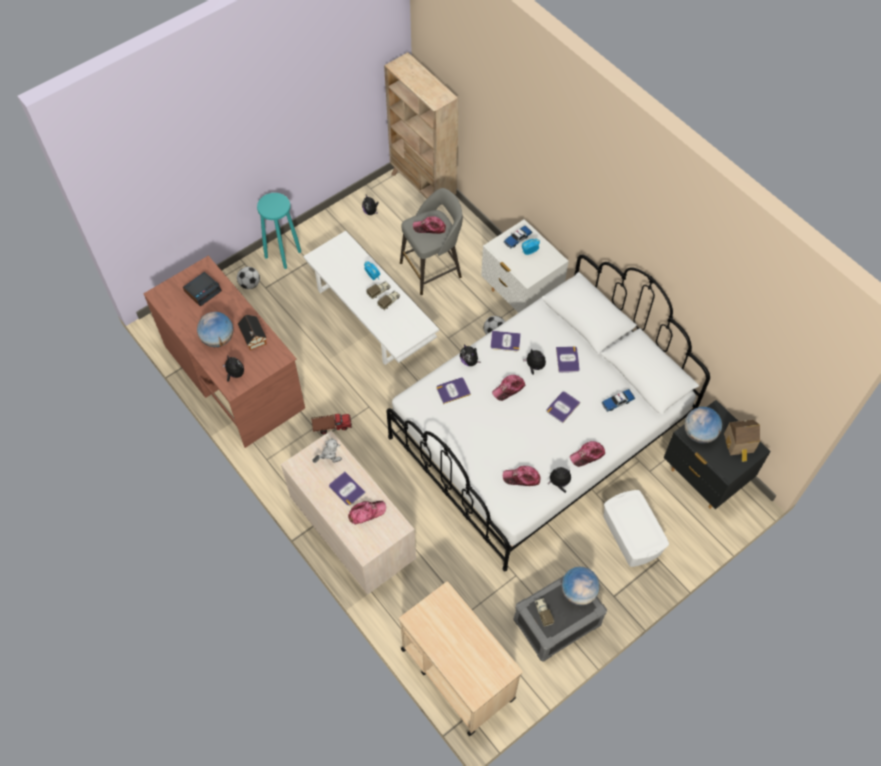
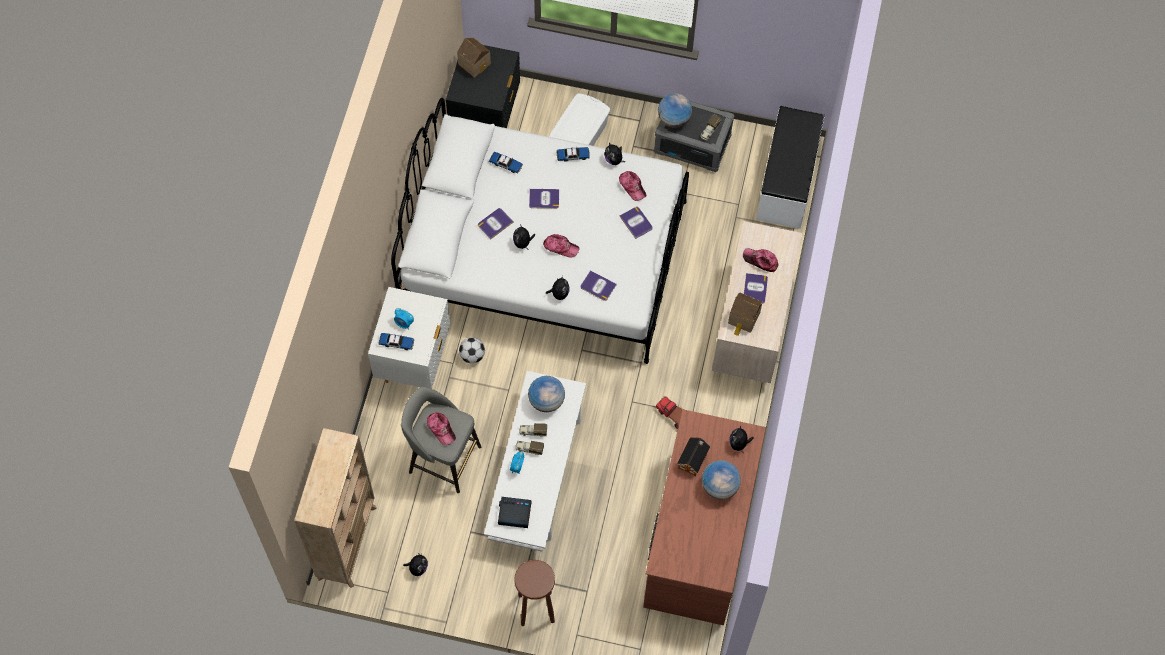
camera: 130 degrees left, 5 degrees up
alarm clock [183,271,222,307] -> alarm clock moved to [498,497,532,528]
football [237,267,260,289] -> none
turquoise stool [257,193,301,269] -> brown stool [514,560,555,626]
toy robot [312,438,342,463] -> toy house [728,293,763,336]
beige cart [399,581,523,736] -> white bench [756,106,824,229]
book [490,331,521,351] -> book moved to [619,207,653,239]
cap [570,441,605,467] -> toy car [556,146,590,162]
globe [684,407,722,444] -> globe moved to [528,376,565,412]

